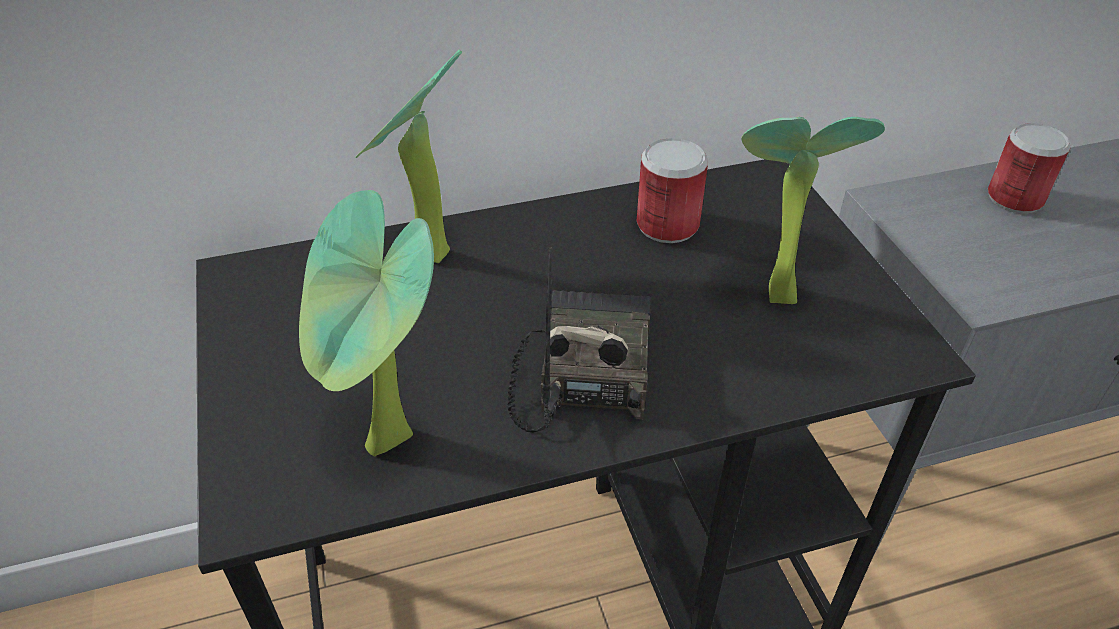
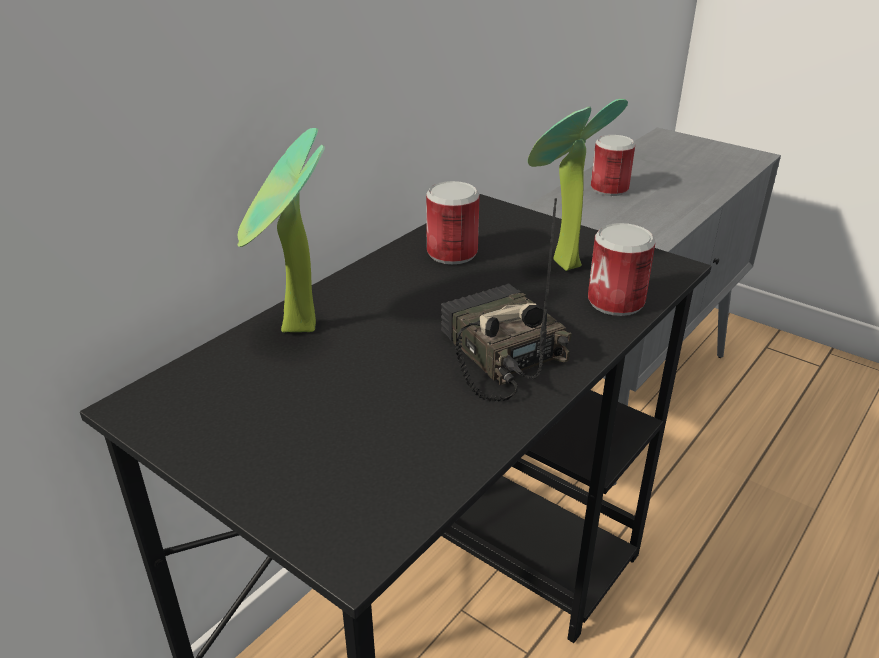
camera: 35 degrees left, 10 degrees down
potted plant [299,190,434,457] -> none
none -> can [588,223,655,316]

